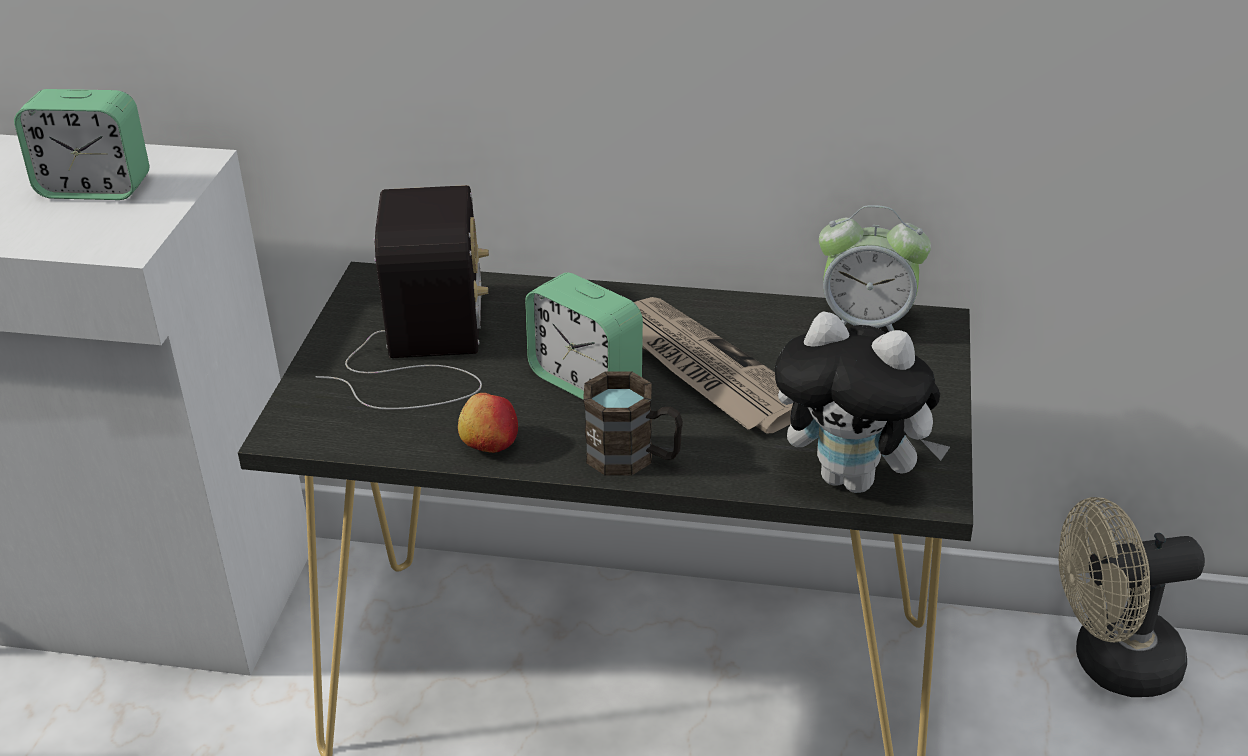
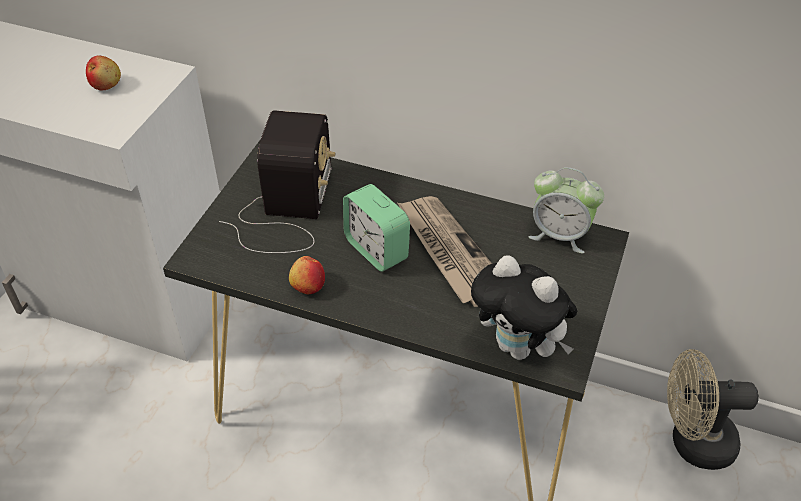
camera: 10 degrees right, 10 degrees up
alarm clock [14,89,149,200] -> apple [86,55,121,90]
brown mug [583,371,683,475] -> none

